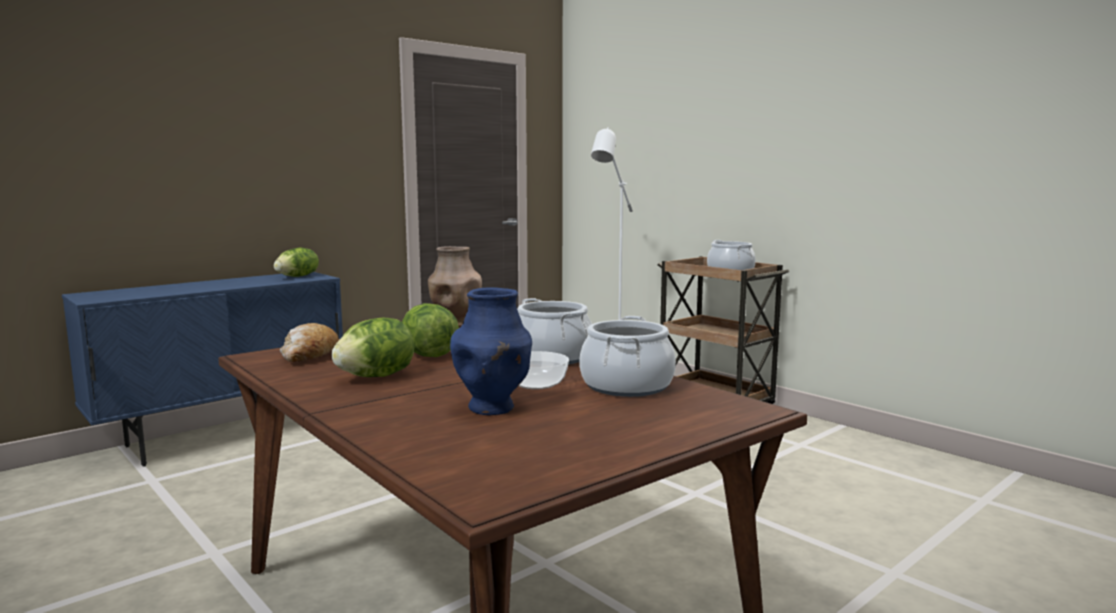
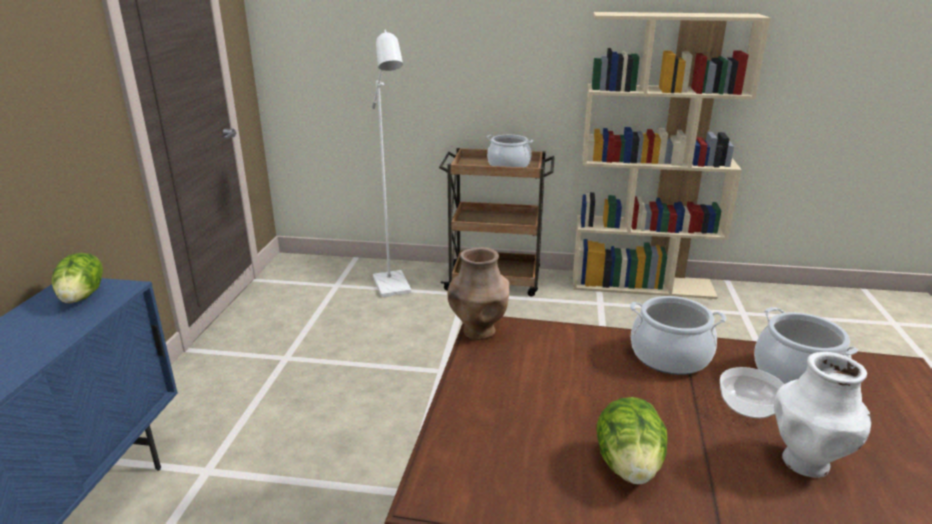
camera: 40 degrees left, 15 degrees up
bread [280,323,339,362] -> none
lettuce [402,303,459,357] -> none
blue vase [450,287,532,415] -> white vase [774,352,872,478]
none -> beige bookcase [573,12,771,299]

